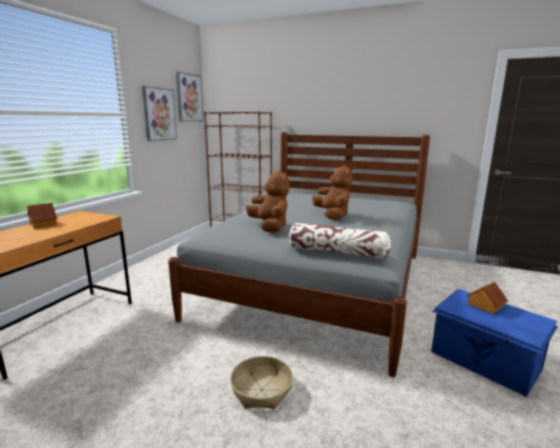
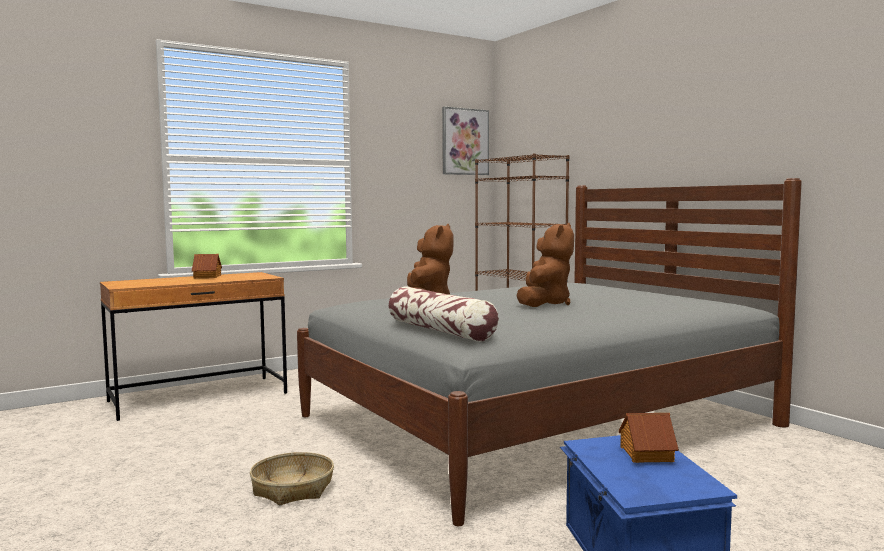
camera: 35 degrees right, 10 degrees down
picture [142,86,177,141] -> none

